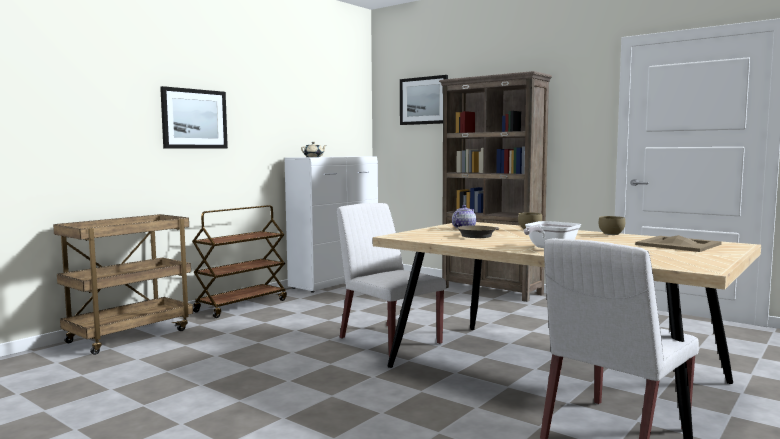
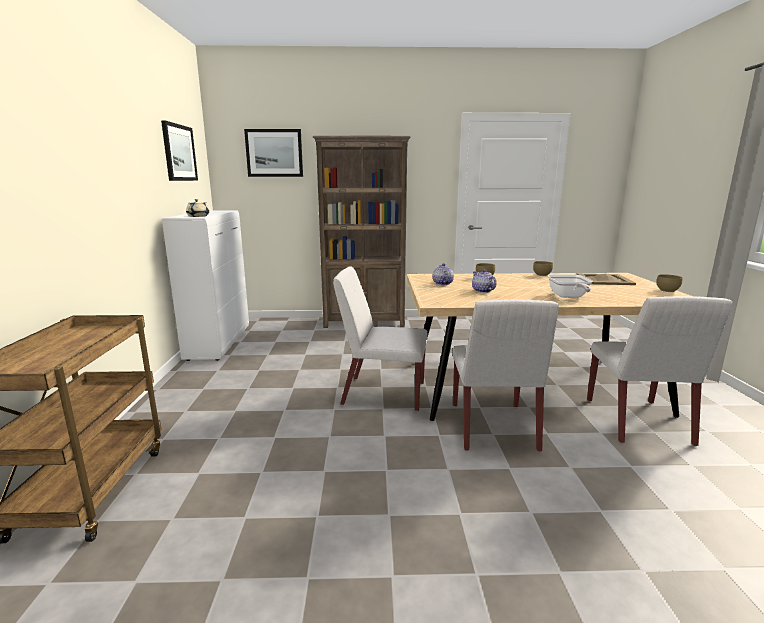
camera: 40 degrees left, 10 degrees up
picture [160,86,228,148] -> picture moved to [161,120,198,181]
brown cart [192,205,287,318] -> none
brown frying pan [457,225,499,238] -> teapot [472,269,497,293]
none -> white chair [453,299,559,452]
none -> brown bowl [656,274,683,292]

